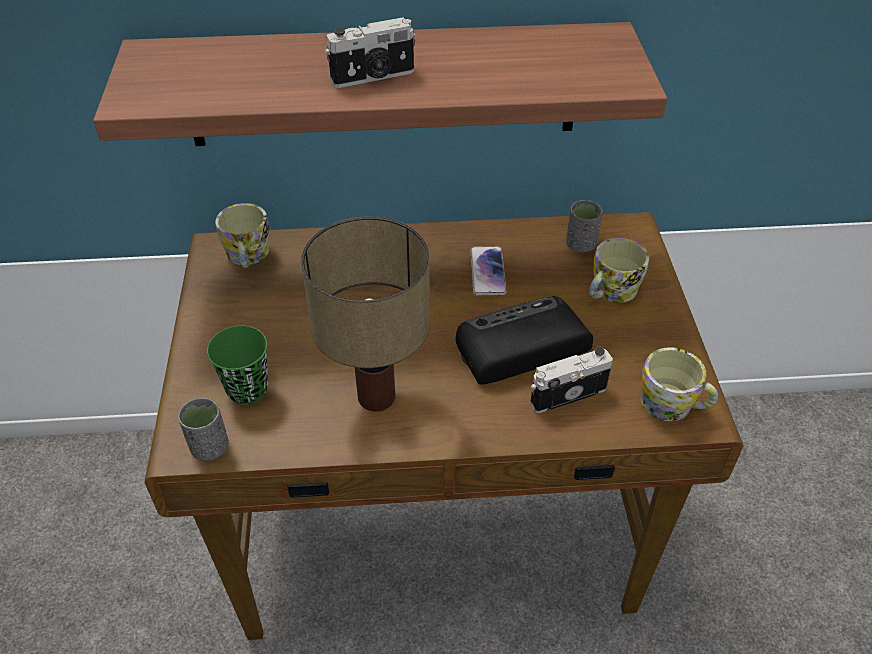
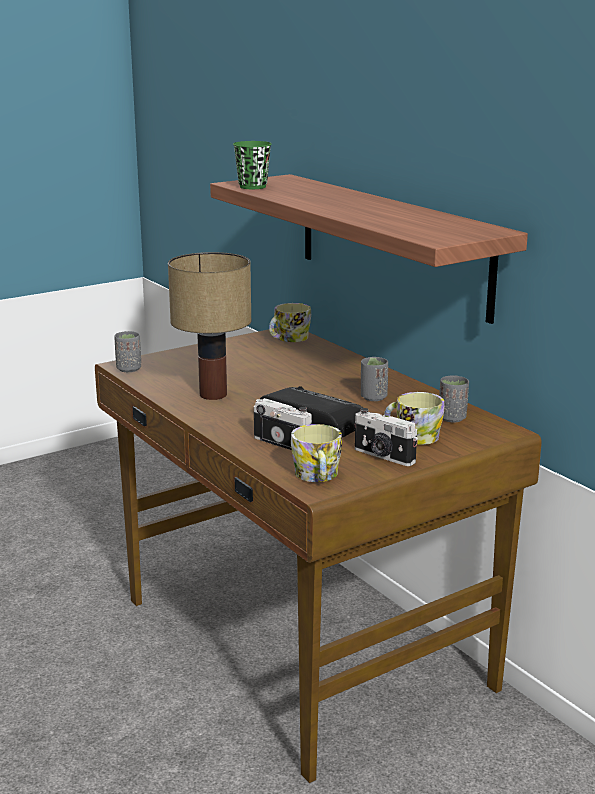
camera: 60 degrees right, 25 degrees down
green cup [207,326,268,405] -> green cup moved to [233,141,272,189]
camera [325,17,416,88] -> camera moved to [355,408,418,466]
phone [470,246,507,296] -> grey cup [361,357,388,401]

